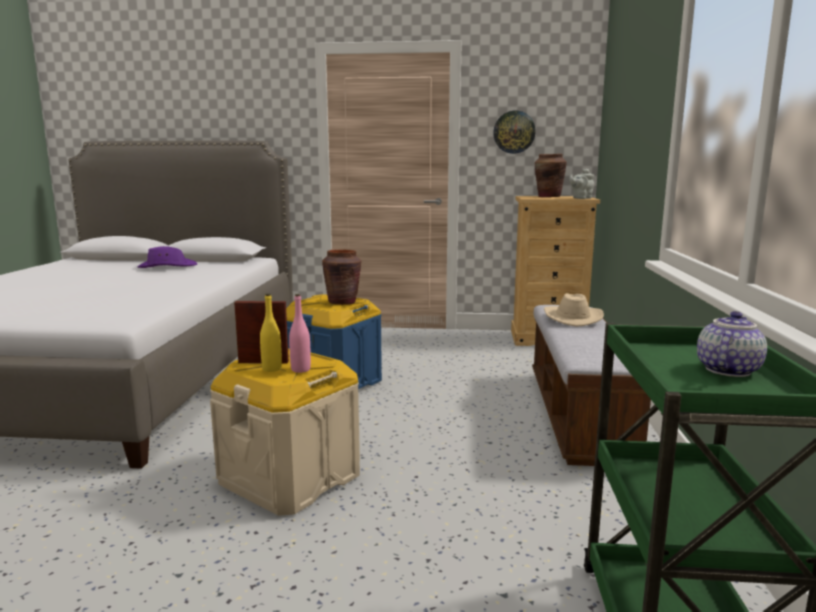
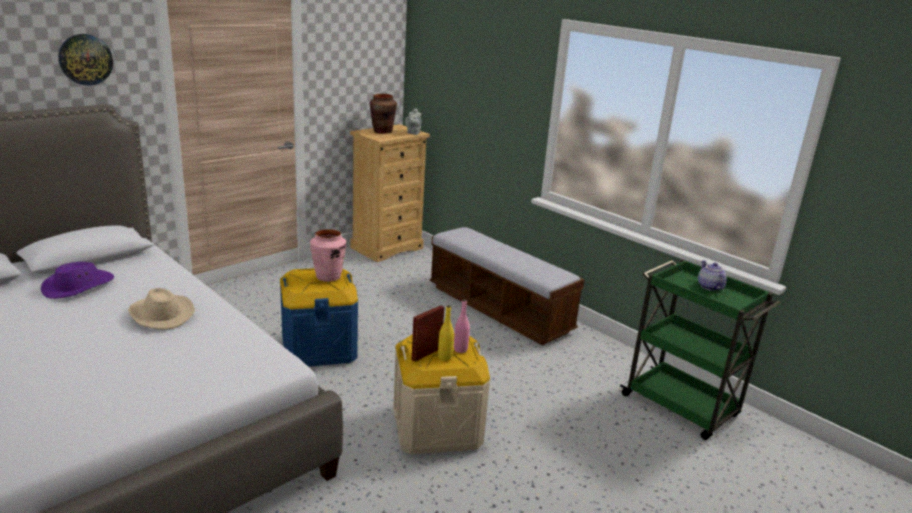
camera: 50 degrees left, 10 degrees up
brown vase [322,250,361,305] -> pink vase [310,229,346,282]
wall clock [493,111,536,154] -> wall clock moved to [58,34,113,86]
beige hat [544,293,604,327] -> beige hat moved to [128,288,195,329]

